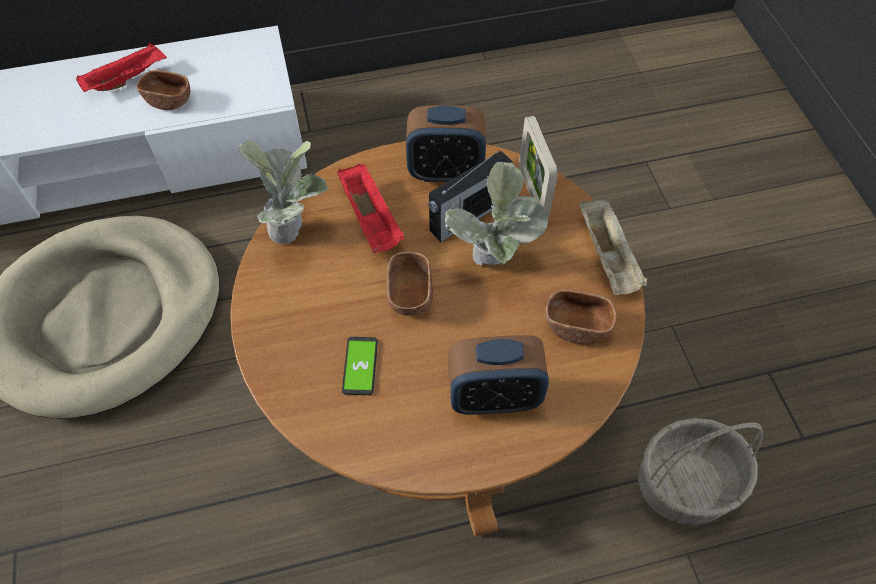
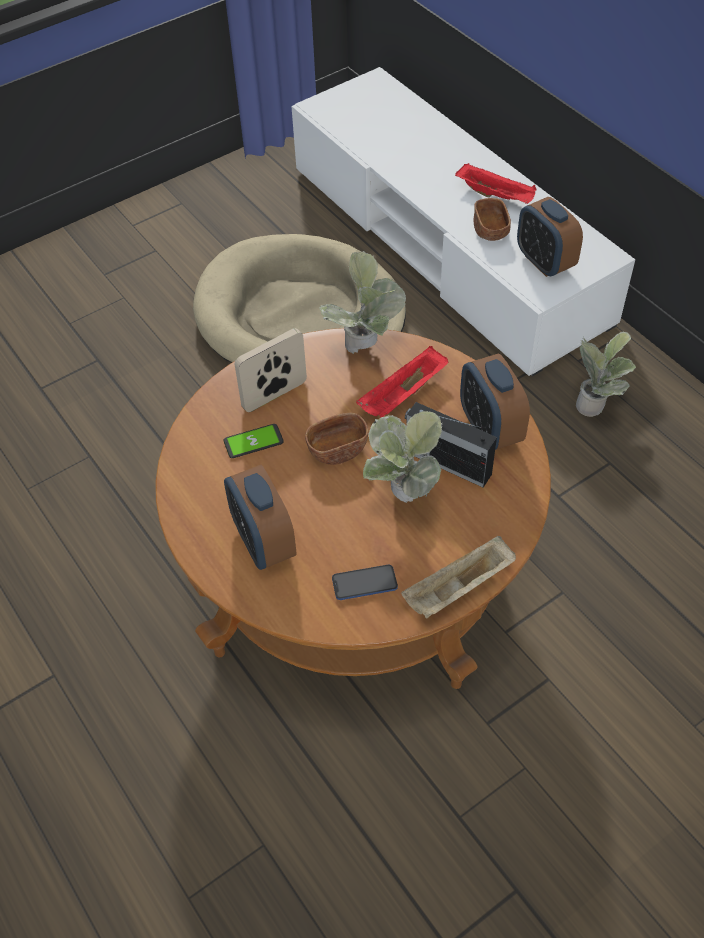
camera: 70 degrees right, 5 degrees down
picture frame [519,116,558,218] -> picture frame moved to [235,328,307,412]
brown bowl [545,289,617,345] -> phone [332,564,398,600]
basket [638,418,763,525] -> none
none -> alarm clock [517,197,583,277]
none -> potted plant [576,332,636,417]

